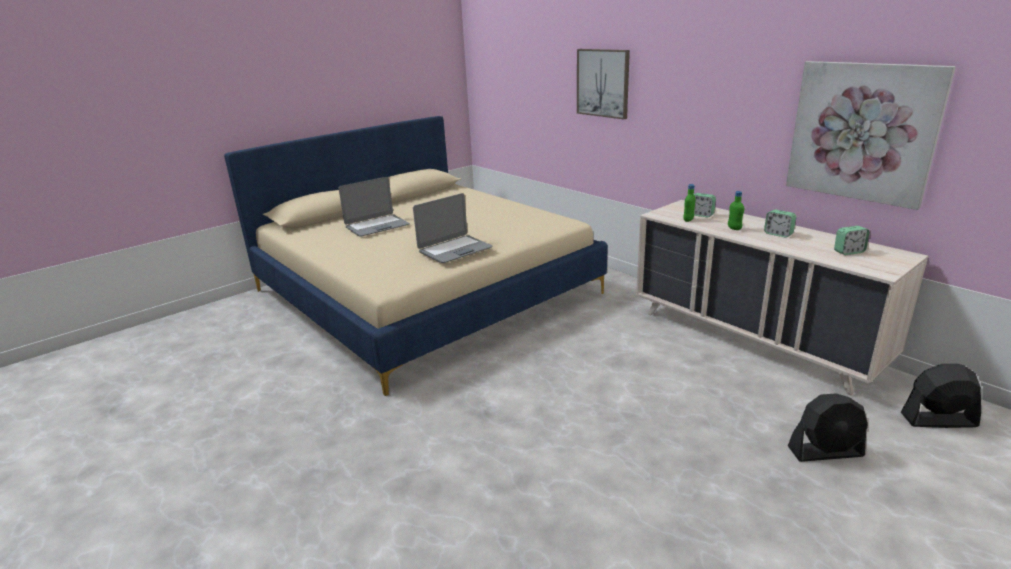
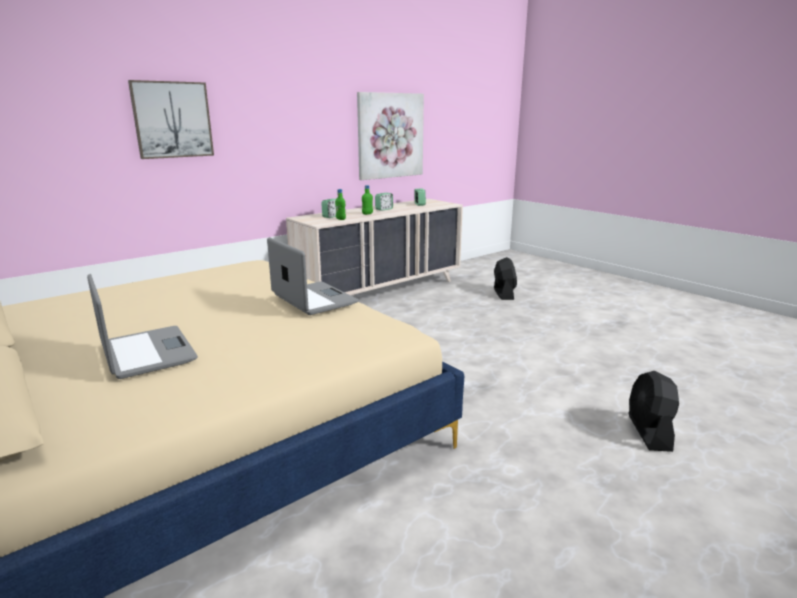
camera: 90 degrees left, 5 degrees down
black fan [901,364,981,428] -> black fan moved to [629,371,679,452]

